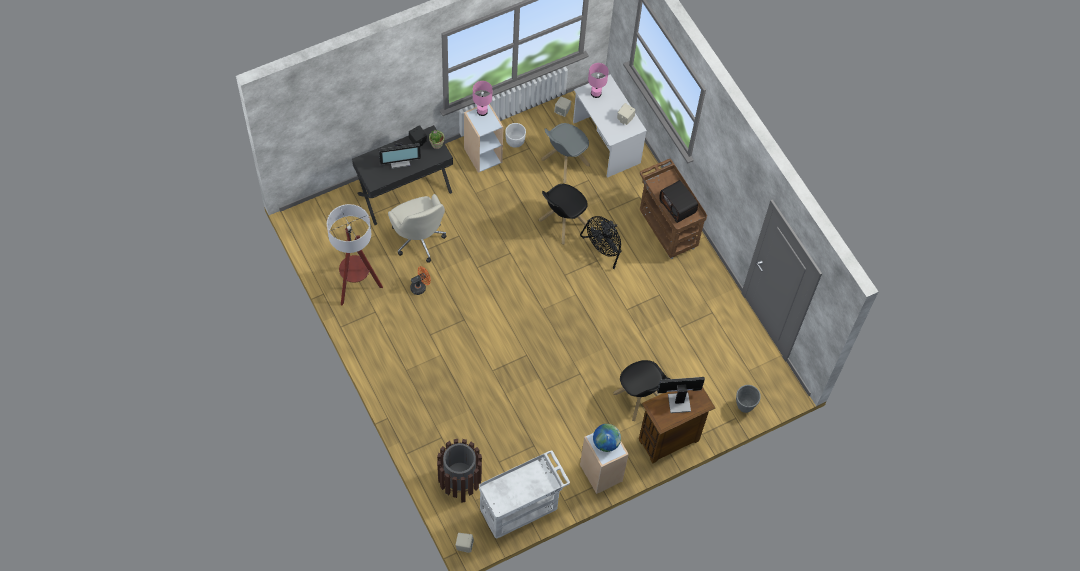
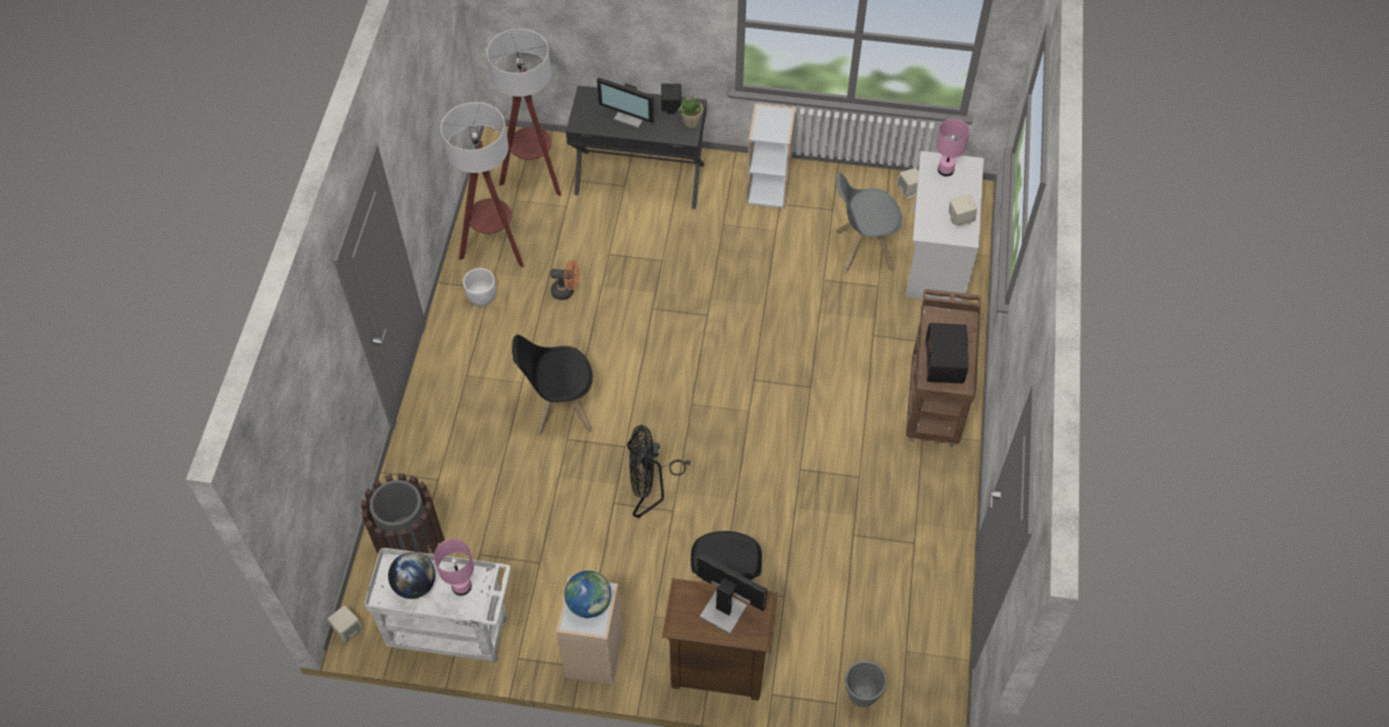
camera: 40 degrees right, 5 degrees down
beige office chair [388,194,446,263] -> none
pink table lamp [473,81,492,116] -> pink table lamp moved to [434,539,474,596]
white planter [505,123,526,148] -> white planter moved to [463,268,496,306]
black chair [539,184,588,244] -> black chair moved to [512,334,593,436]
black fan [580,216,622,269] -> black fan moved to [627,425,692,519]
none -> globe [388,552,435,599]
none -> floor lamp [486,29,561,196]

